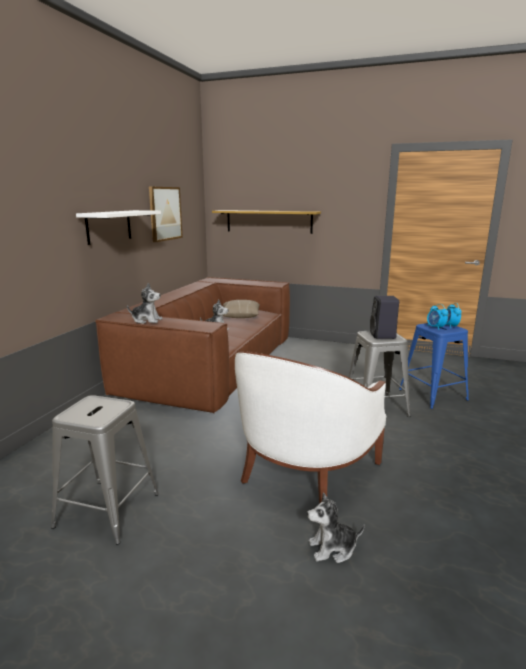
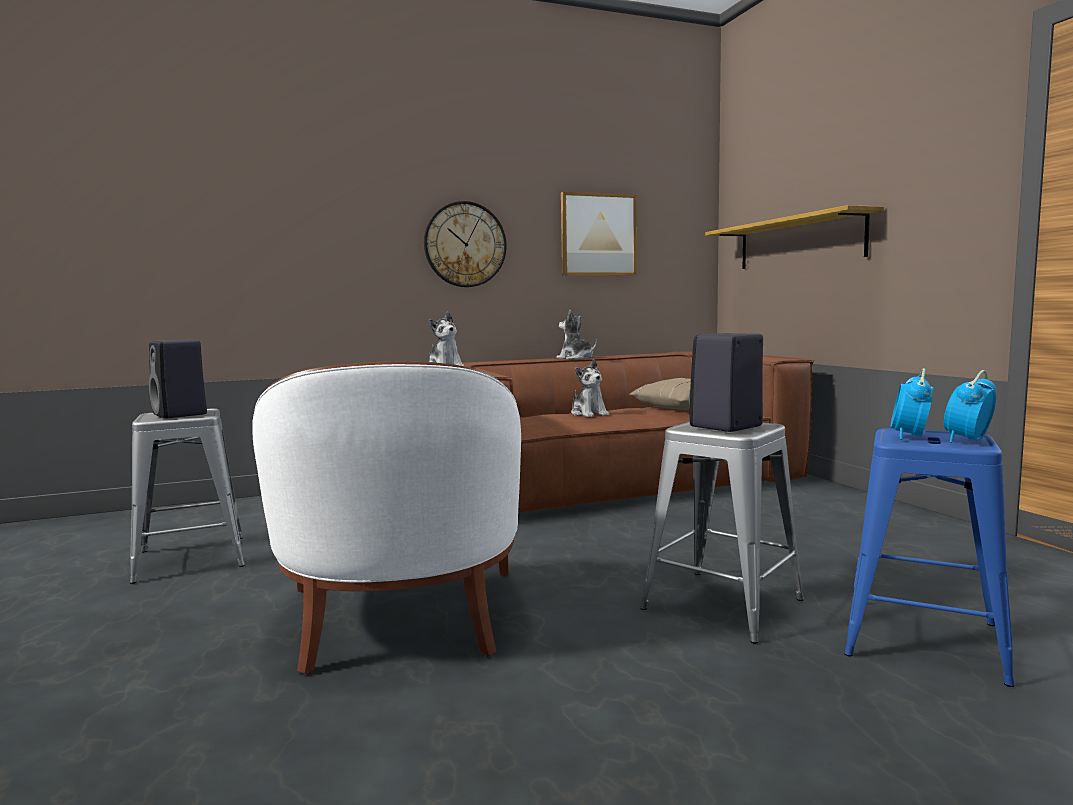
camera: 50 degrees right, 10 degrees down
white shelf [76,210,161,245] -> wall clock [424,201,507,287]
white armchair [235,351,387,504] -> white armchair turned 90 degrees counterclockwise [253,362,521,674]
plush toy [307,492,365,563] -> plush toy moved to [556,310,597,360]
none -> black speaker [149,340,207,419]

